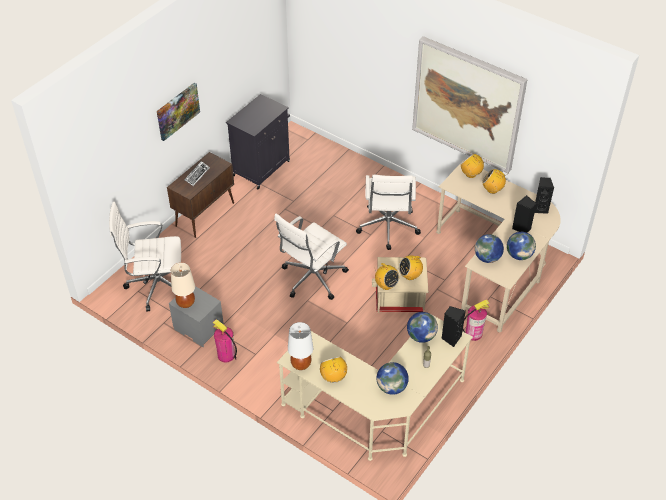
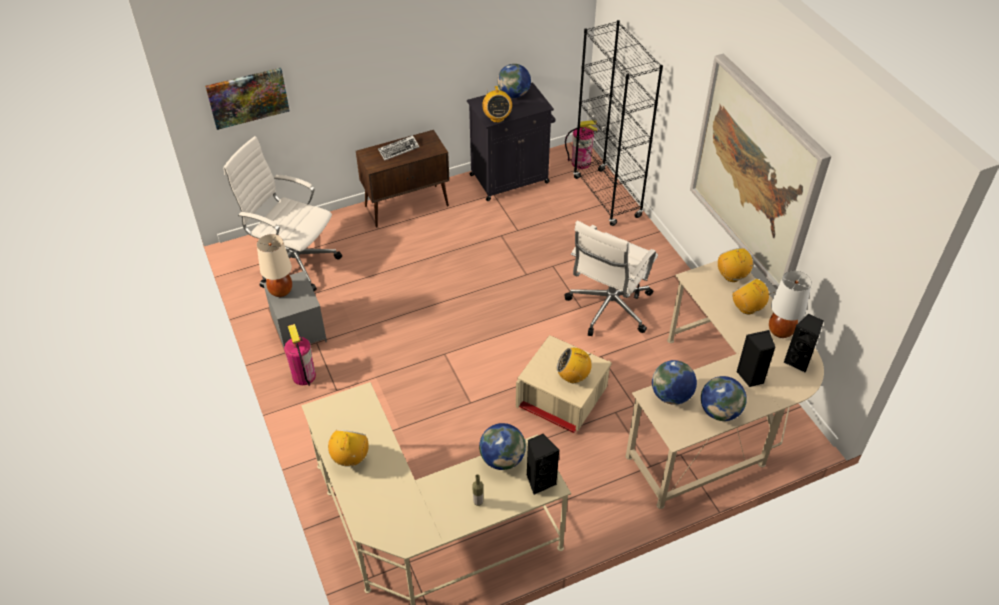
camera: 30 degrees right, 0 degrees up
picture [157,83,200,141] -> picture moved to [205,68,290,130]
white office chair [274,214,349,300] -> none
white table lamp [288,322,313,370] -> white table lamp moved to [769,271,812,338]
radio [375,263,399,290] -> radio moved to [482,86,512,123]
globe [376,362,409,395] -> globe moved to [497,64,531,98]
fire extinguisher [463,300,490,341] -> fire extinguisher moved to [565,121,598,169]
none -> black bookcase [573,20,663,226]

